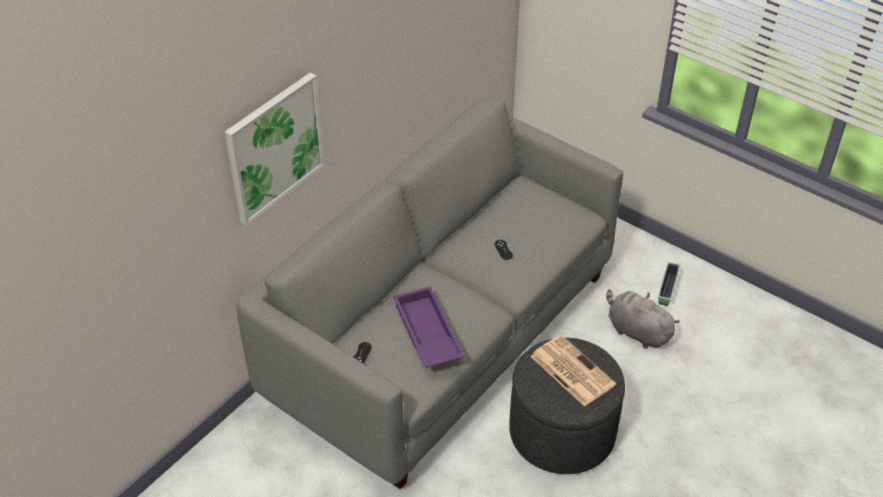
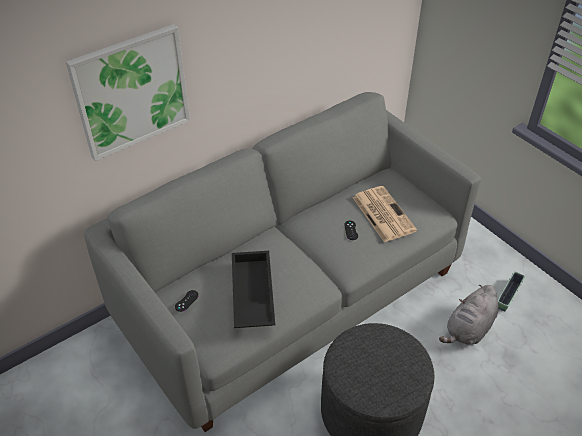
camera: 15 degrees right, 0 degrees up
purple tray [393,286,465,368] -> black tray [232,251,275,328]
newspaper [530,335,616,407] -> newspaper moved to [352,186,417,242]
grey plush toy [607,289,680,349] -> grey plush toy turned 105 degrees counterclockwise [439,285,499,345]

